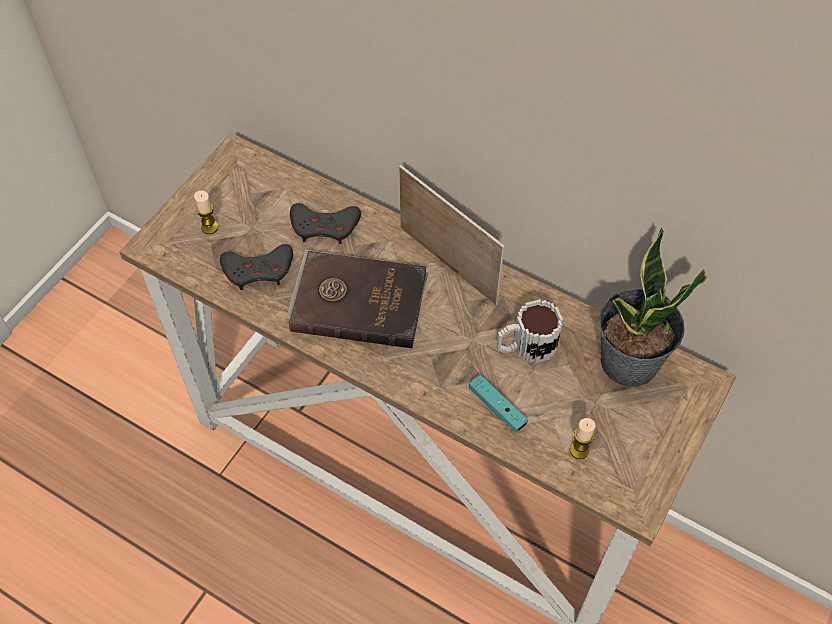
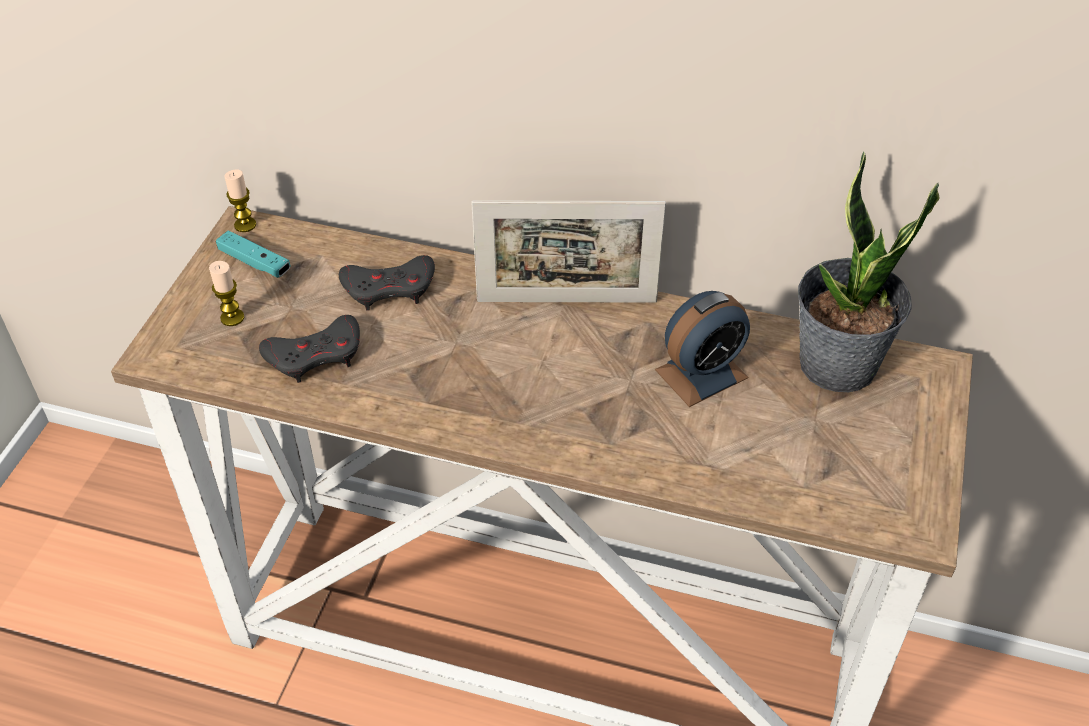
camera: 15 degrees left, 10 degrees down
brown book [287,250,429,348] -> none
picture frame [399,165,505,305] -> picture frame turned 150 degrees clockwise [471,200,666,303]
turquoise game controller [469,375,528,433] -> turquoise game controller moved to [216,231,291,278]
mug [496,299,563,363] -> alarm clock [655,291,750,407]
candle [570,418,595,459] -> candle moved to [225,170,256,232]

